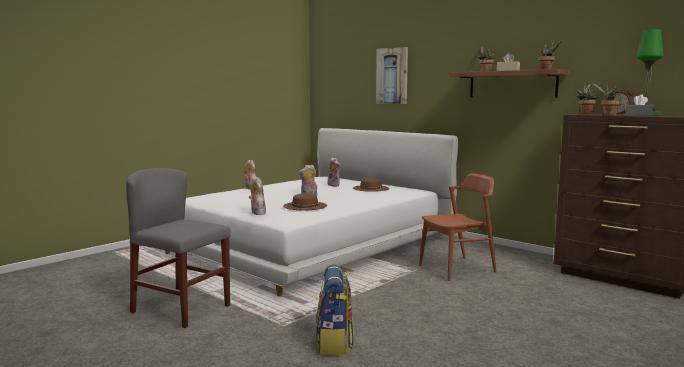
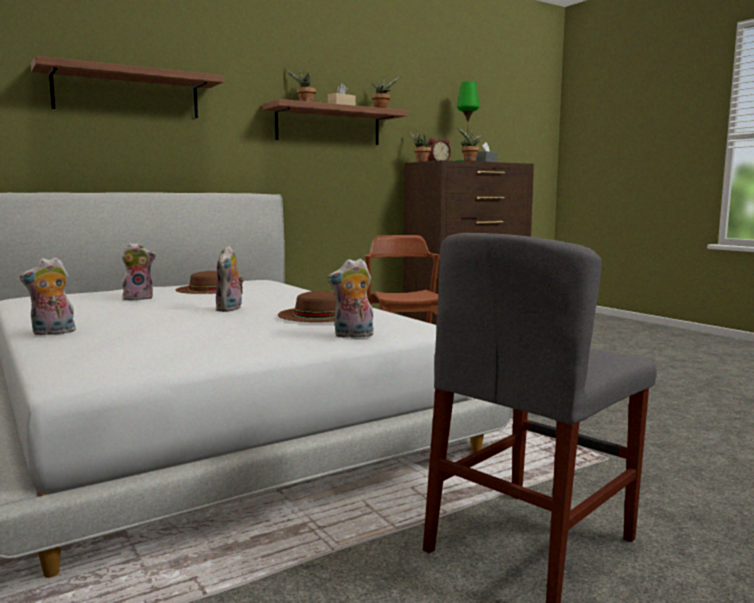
camera: 75 degrees left, 0 degrees up
backpack [316,264,354,355] -> none
picture [376,47,408,104] -> shelf [31,56,224,118]

